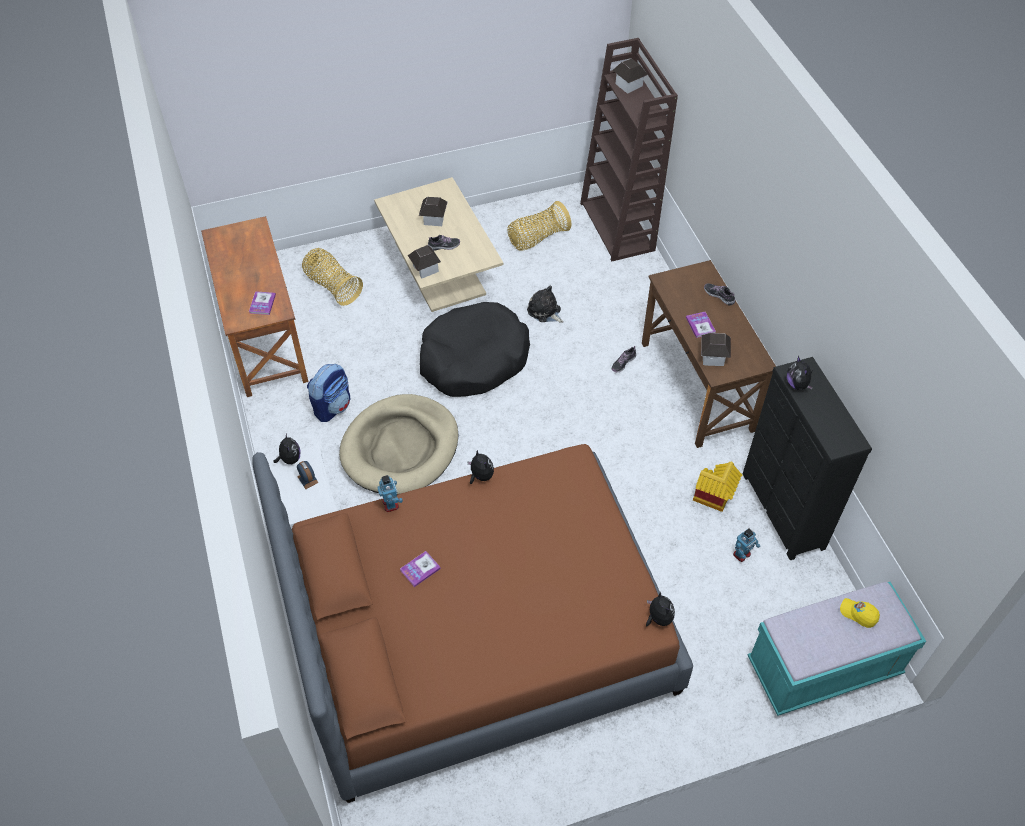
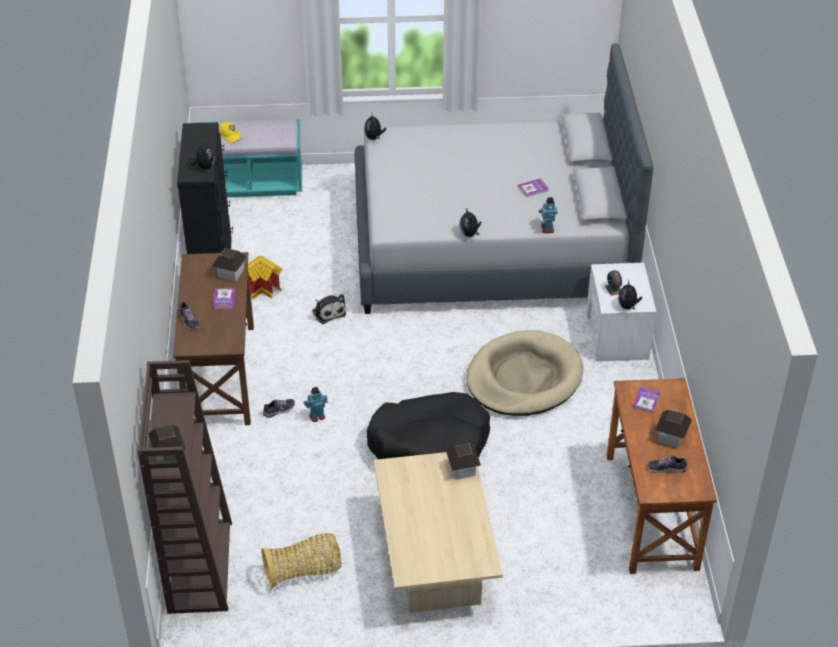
camera: 165 degrees left, 10 degrees down
brown bed [253,444,693,803] -> grey bed [355,43,653,314]
basket [302,248,363,306] -> none
backpack [307,364,350,422] -> none
toy house [419,197,448,226] -> toy house moved to [655,410,692,447]
shoe [428,235,460,251] -> shoe moved to [647,455,687,473]
plush toy [527,285,564,323] -> plush toy moved to [312,294,346,324]
toy robot [733,529,760,562] -> toy robot moved to [303,387,327,422]

